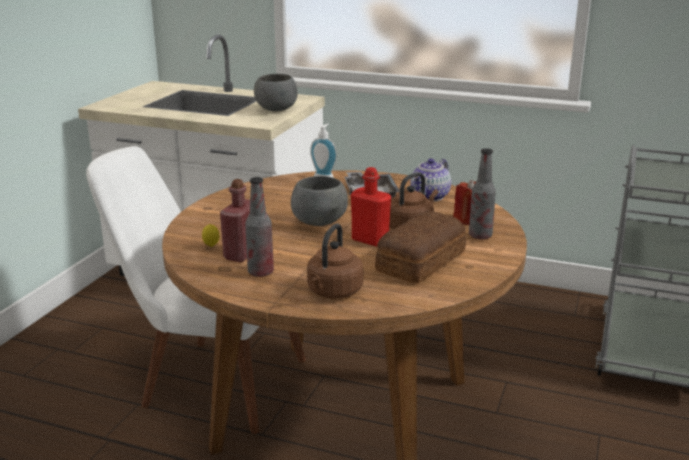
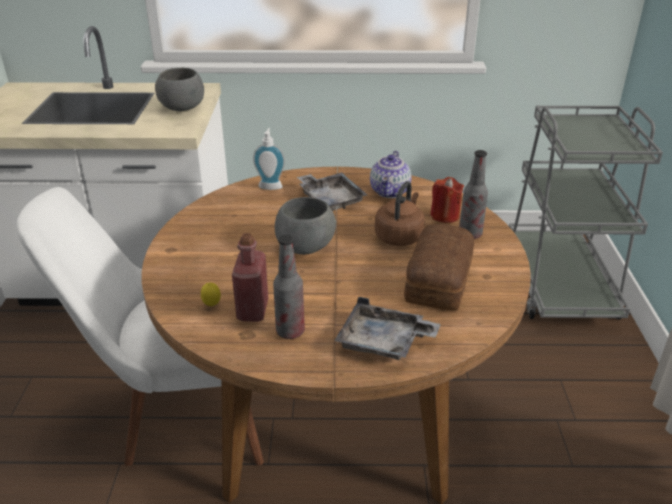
camera: 20 degrees left, 10 degrees up
brown kettle [307,223,363,299] -> grey tray [334,297,441,360]
red bottle [351,167,391,247] -> none

